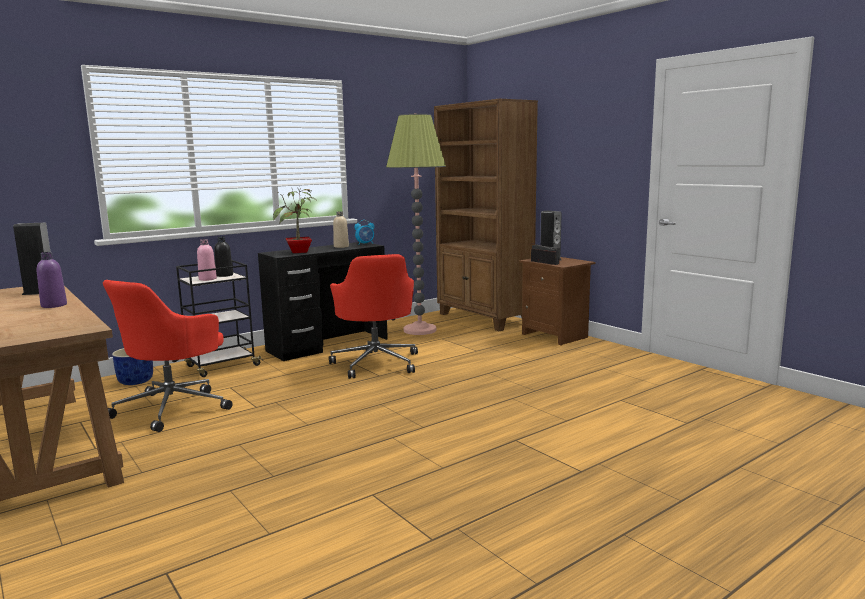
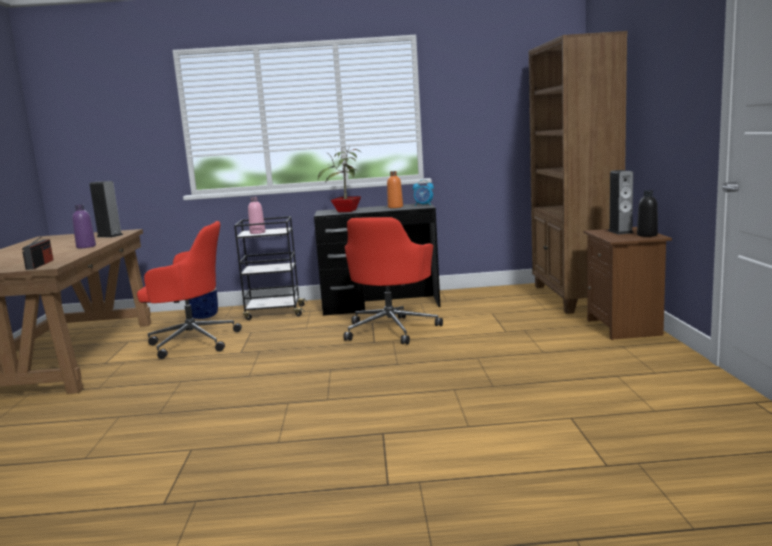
camera: 35 degrees right, 0 degrees up
red office chair [103,280,232,432] -> red office chair turned 150 degrees counterclockwise [137,221,242,359]
black bottle [214,236,233,277] -> black bottle moved to [637,190,658,237]
beige bottle [333,211,349,248] -> orange bottle [387,171,403,208]
floor lamp [386,113,446,335] -> none
radio [531,243,560,265] -> radio moved to [22,236,53,270]

